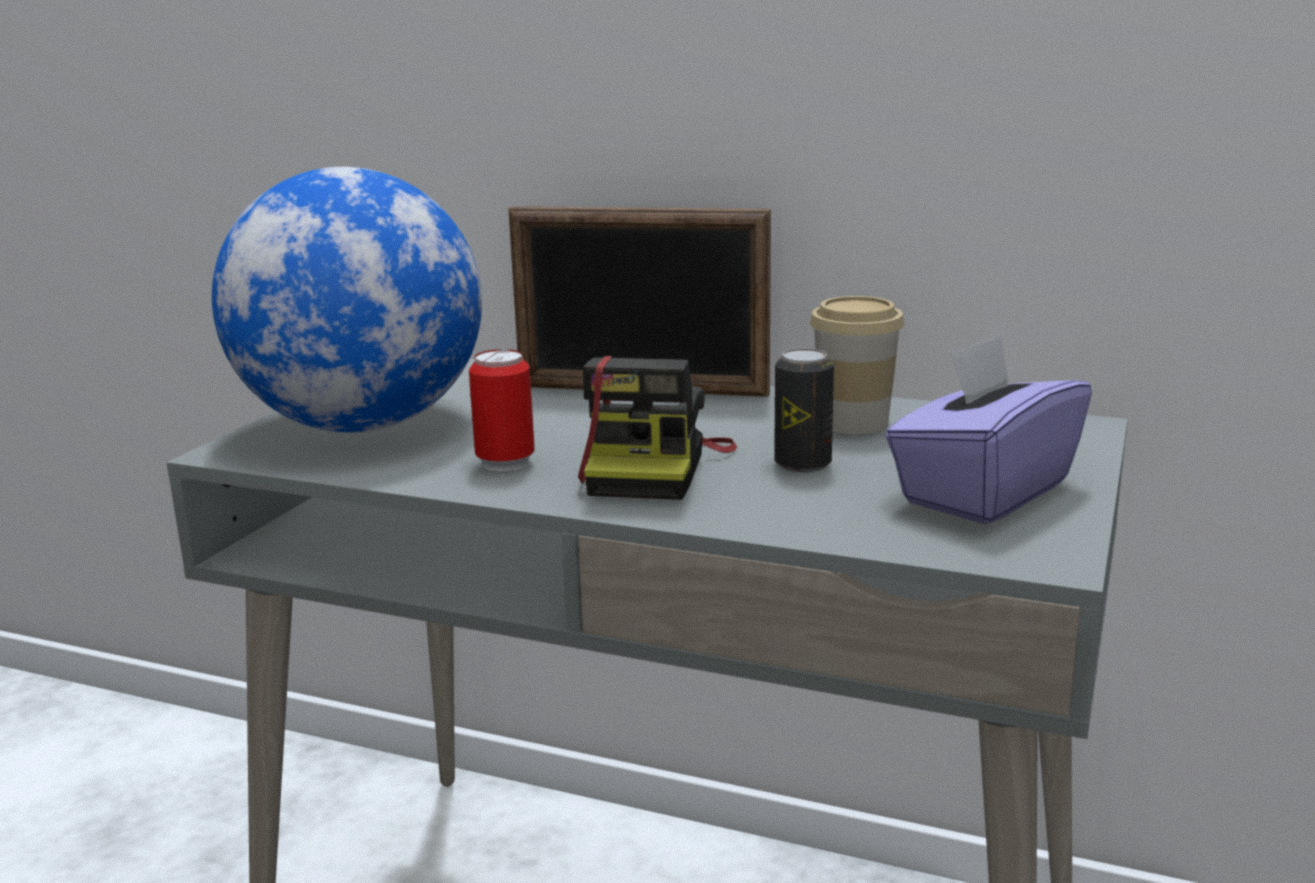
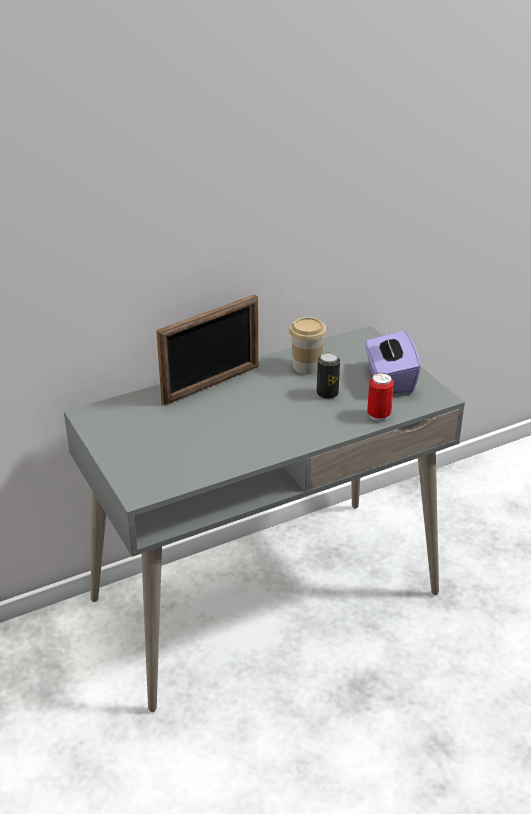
camera: 50 degrees left, 15 degrees up
globe [212,167,482,433] -> none
can [469,349,535,472] -> can moved to [367,373,394,421]
camera [578,356,737,500] -> none

